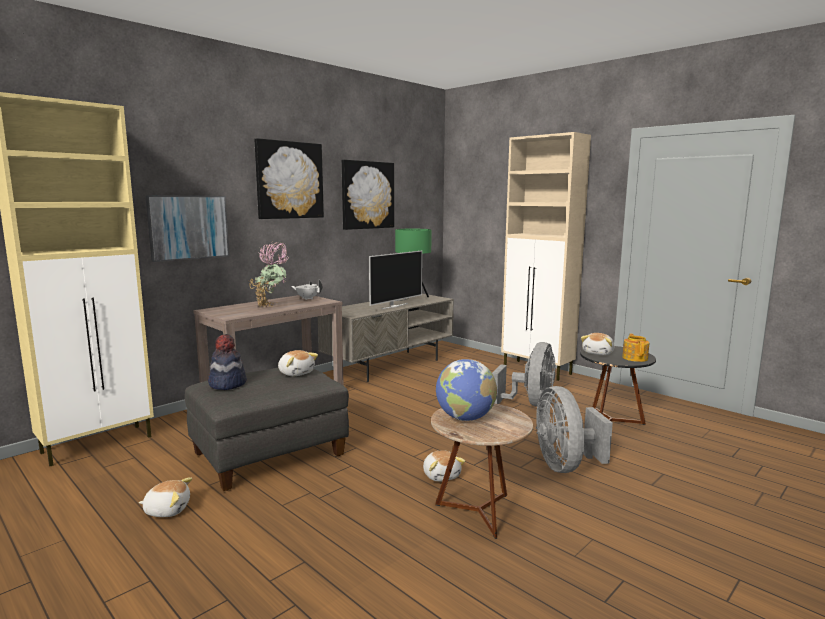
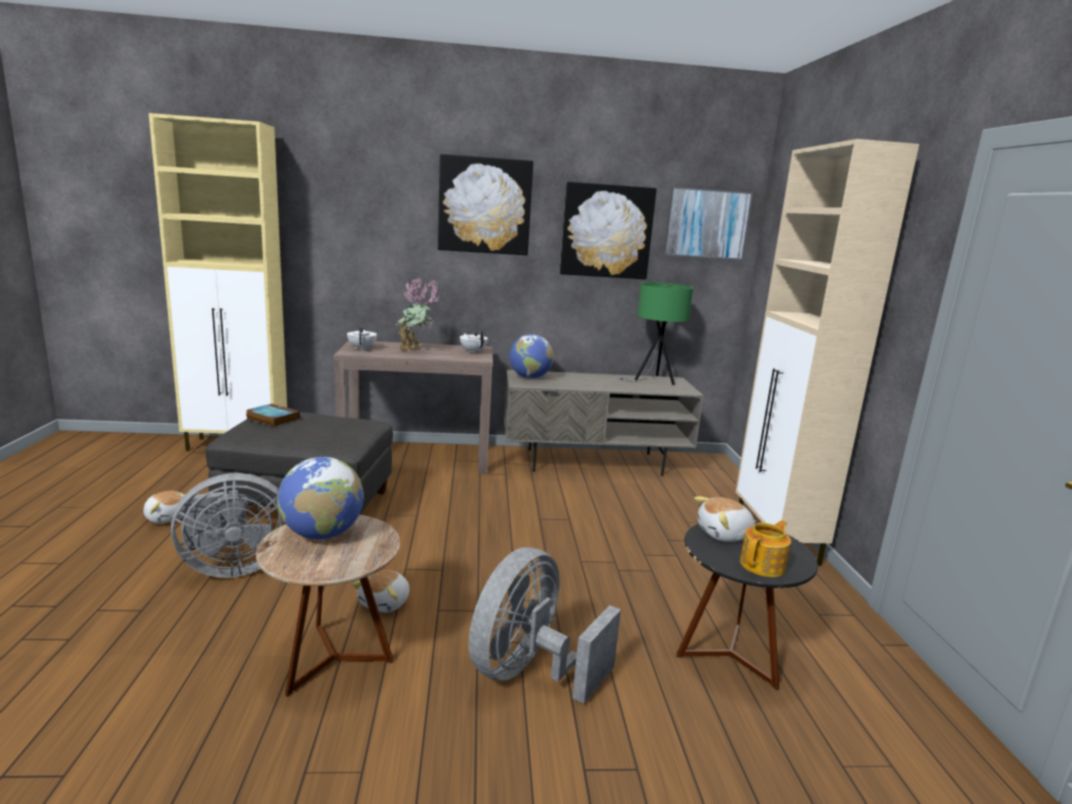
camera: 40 degrees right, 5 degrees up
picture [145,195,229,262] -> picture moved to [664,187,753,260]
hat [208,334,247,390] -> book [246,403,300,427]
plush toy [278,350,318,376] -> none
television [369,251,422,309] -> none
grey fan [492,342,555,407] -> grey fan moved to [171,473,282,578]
none -> white teapot [347,326,377,350]
none -> globe [509,334,553,379]

